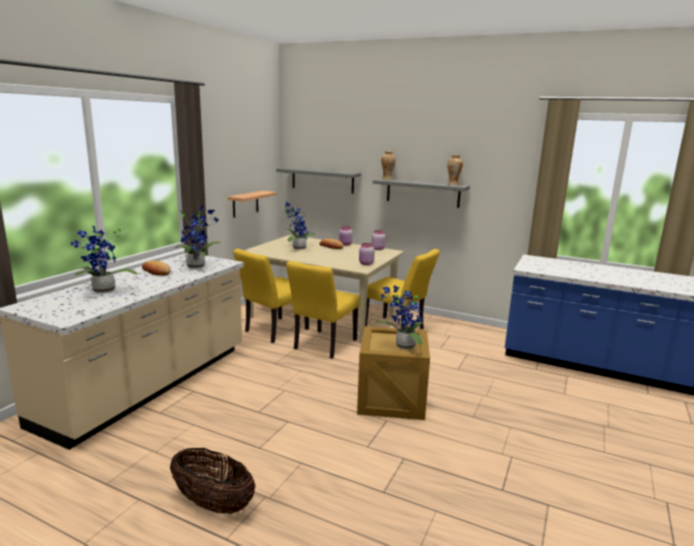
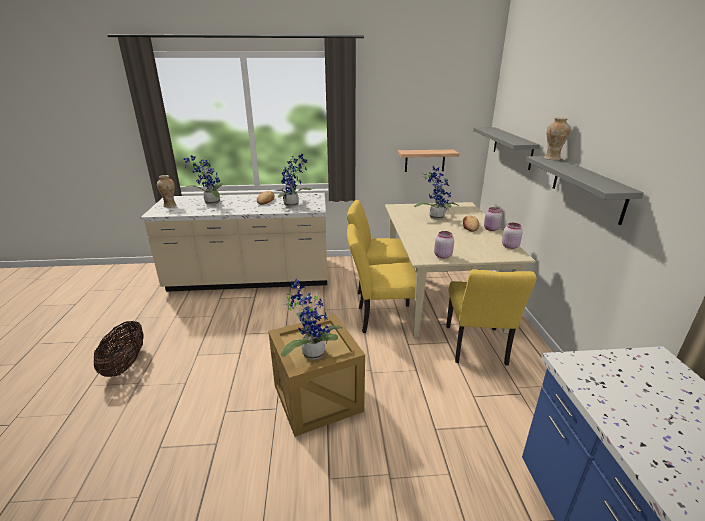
camera: 60 degrees right, 10 degrees up
vase [447,155,463,185] -> vase moved to [157,175,176,208]

